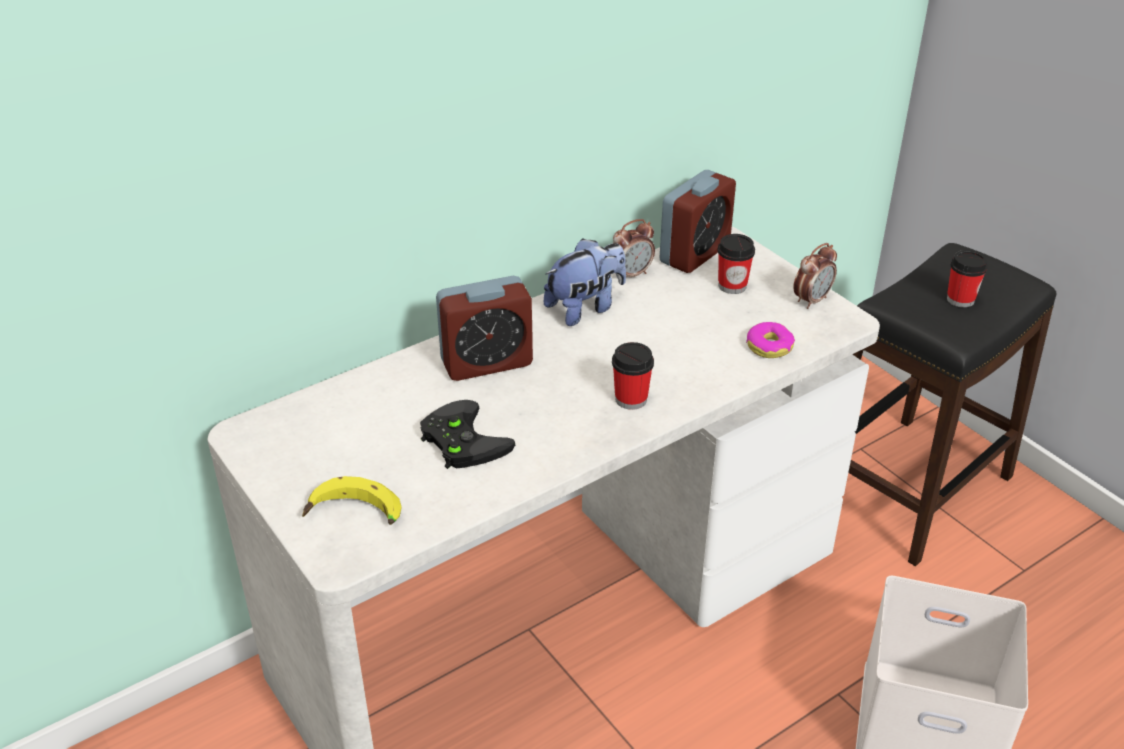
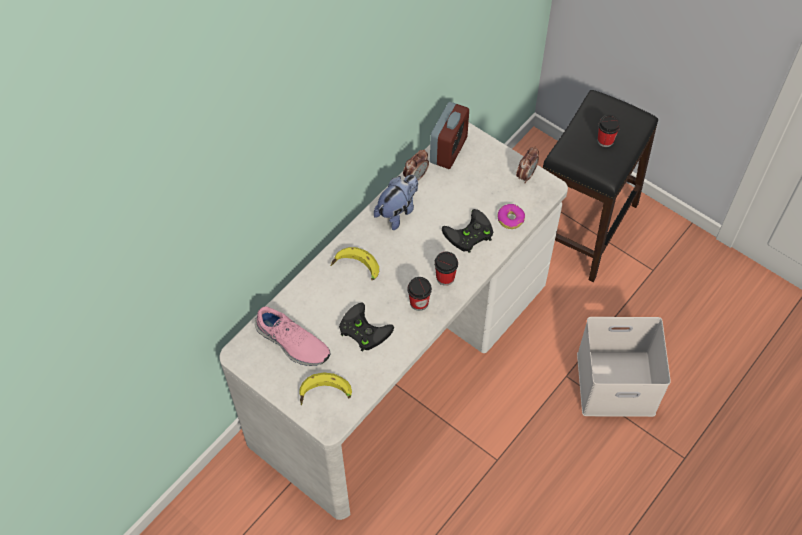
camera: 15 degrees left, 20 degrees up
alarm clock [436,276,533,381] -> banana [331,247,379,280]
cup [717,234,755,294] -> cup moved to [407,277,432,311]
none -> pink shoe [255,307,330,366]
none -> black game controller [442,209,493,253]

